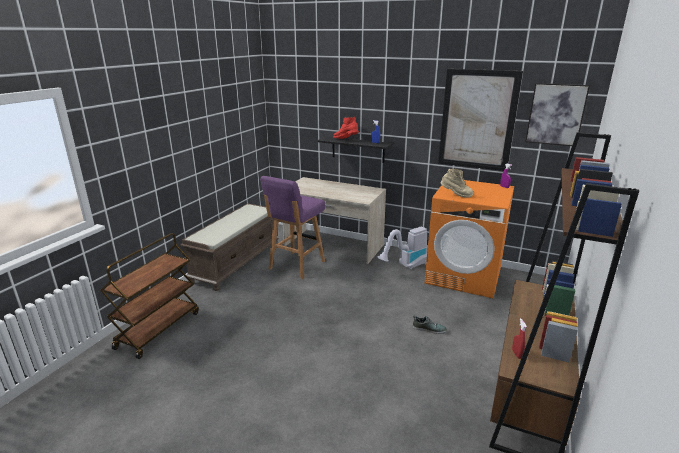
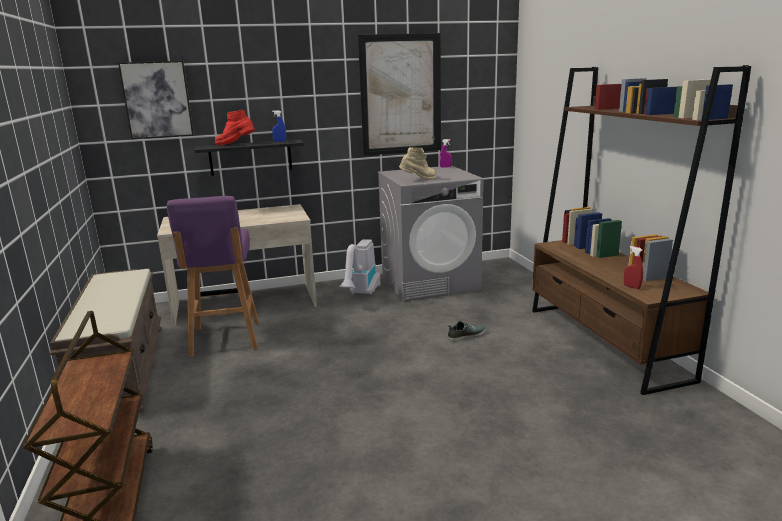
camera: 40 degrees left, 5 degrees down
orange washing machine [425,180,514,298] -> grey washing machine [378,166,484,302]
picture [525,83,590,147] -> picture moved to [118,61,194,139]

